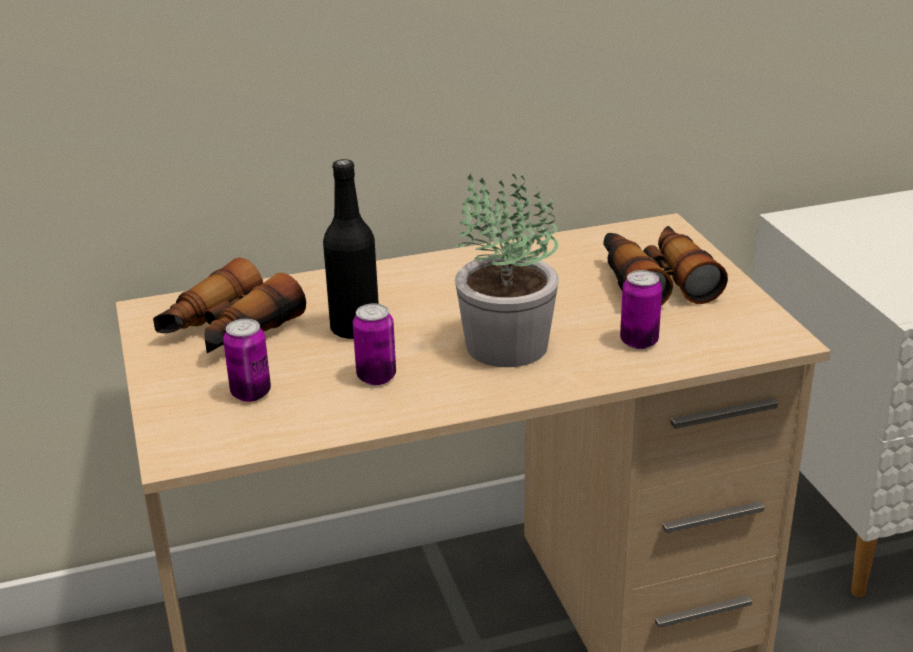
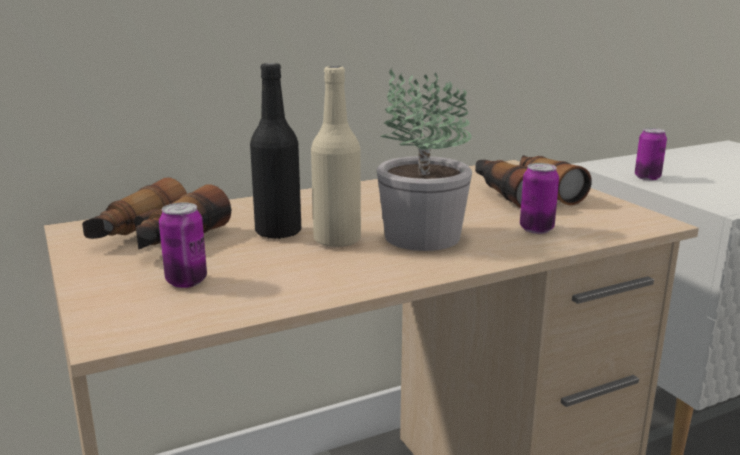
camera: 10 degrees left, 10 degrees down
can [353,303,396,385] -> can moved to [635,128,667,180]
none -> beige bottle [311,66,361,248]

